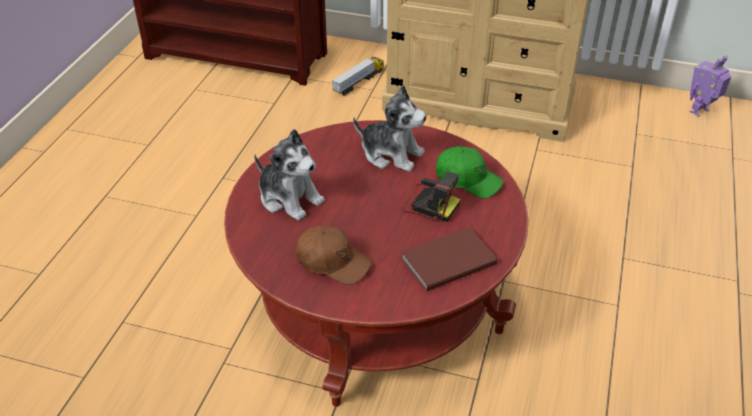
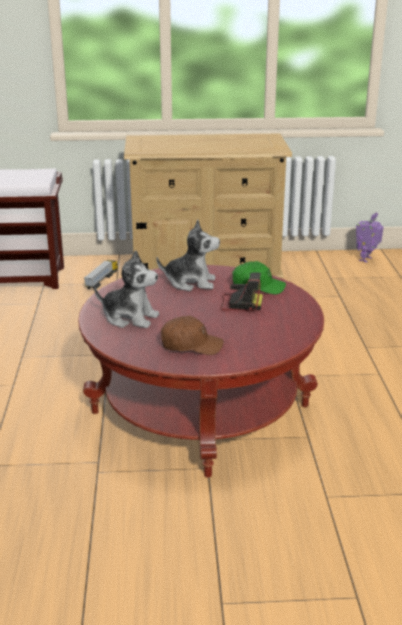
camera: 20 degrees left, 15 degrees down
brown book [401,227,497,291] -> none

